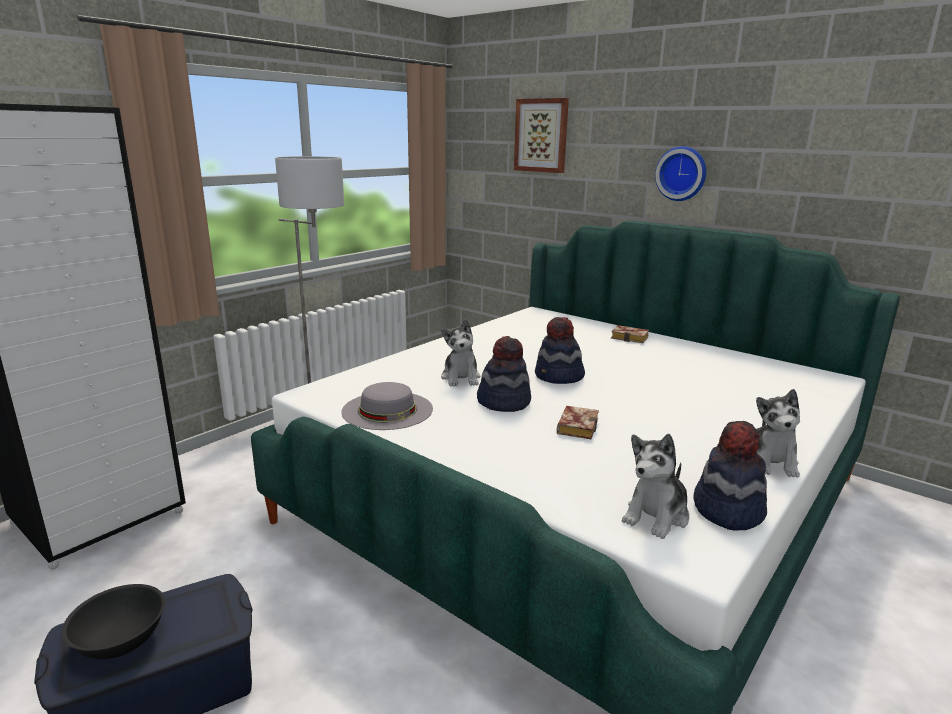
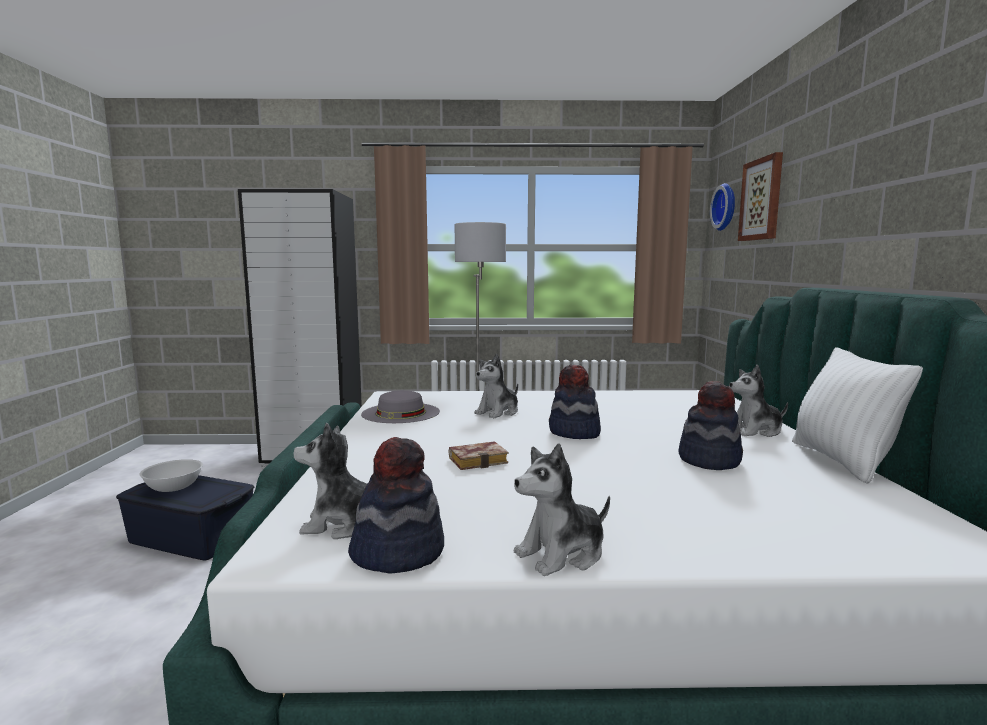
camera: 50 degrees right, 10 degrees down
black bowl [61,584,165,659] -> white bowl [139,459,203,492]
hat [477,336,531,412] -> hat moved to [678,381,743,470]
book [611,325,649,343] -> plush toy [729,365,788,437]
wall clock [655,146,706,201] -> wall clock moved to [710,183,735,231]
none -> white pillow [792,347,923,484]

